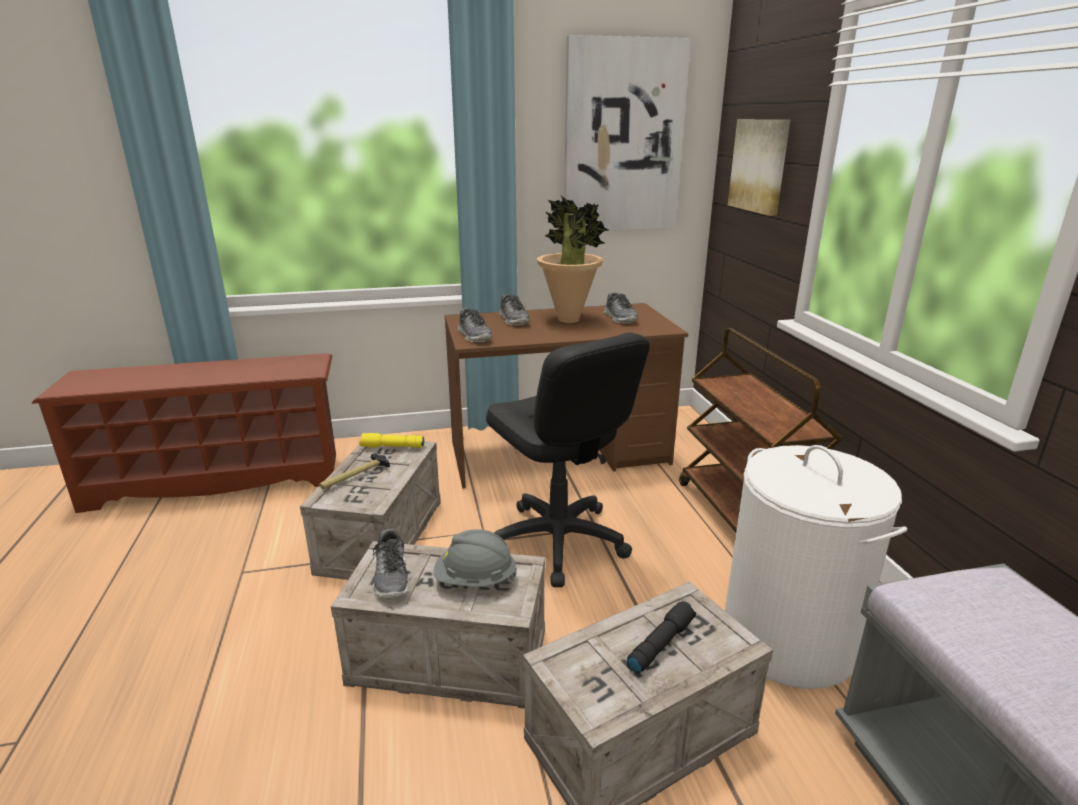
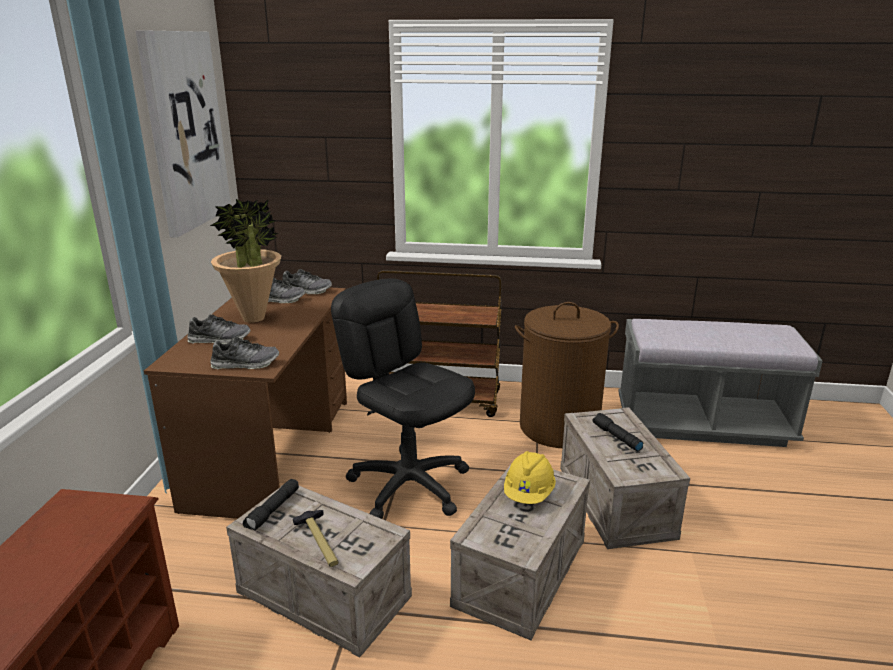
camera: 70 degrees left, 0 degrees up
yellow flashlight [359,433,425,448] -> black flashlight [243,479,299,531]
shoe [373,529,408,598] -> shoe moved to [282,269,332,294]
grey hard hat [433,529,517,587] -> yellow hard hat [504,451,556,504]
black office chair [486,333,650,587] -> black office chair turned 120 degrees counterclockwise [331,278,475,519]
white laundry basket [725,445,907,689] -> brown laundry basket [515,302,619,448]
picture [728,119,790,216] -> none

